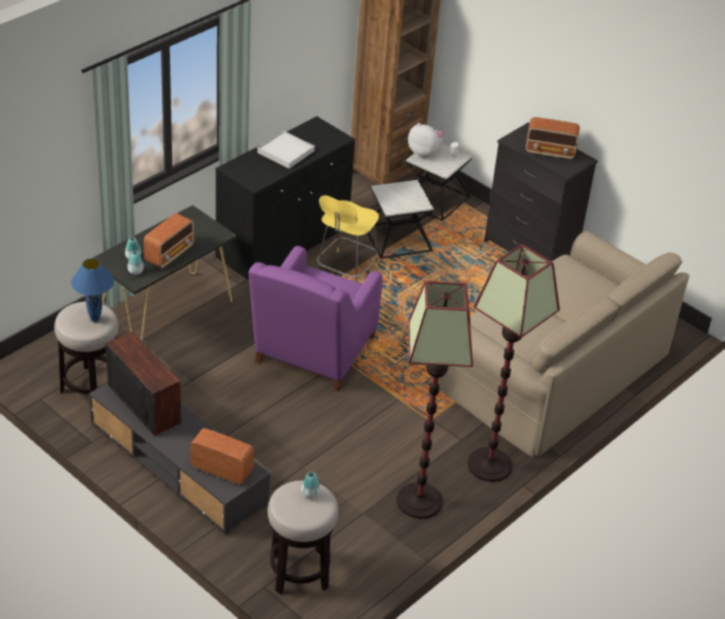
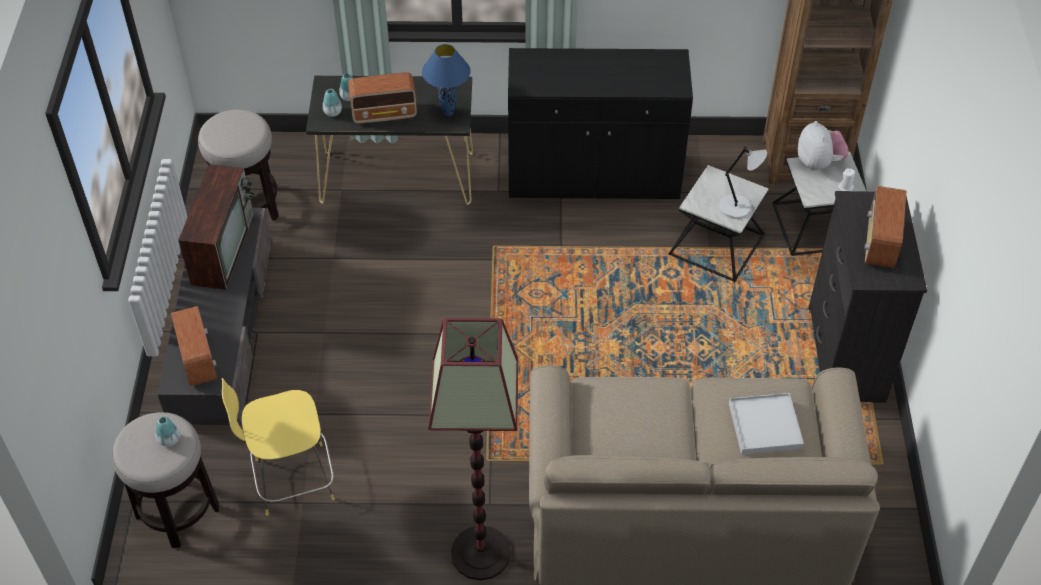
camera: 50 degrees right, 10 degrees up
blue table lamp [71,258,114,322] -> blue table lamp moved to [422,44,471,116]
purple armchair [248,246,383,392] -> none
white tray [257,131,315,168] -> white tray moved to [729,393,804,455]
yellow stool [317,195,379,282] -> yellow stool moved to [222,378,335,516]
floor lamp [396,281,473,519] -> none
radio [525,117,580,160] -> radio turned 45 degrees clockwise [864,186,906,268]
none -> grey table lamp [719,146,767,219]

